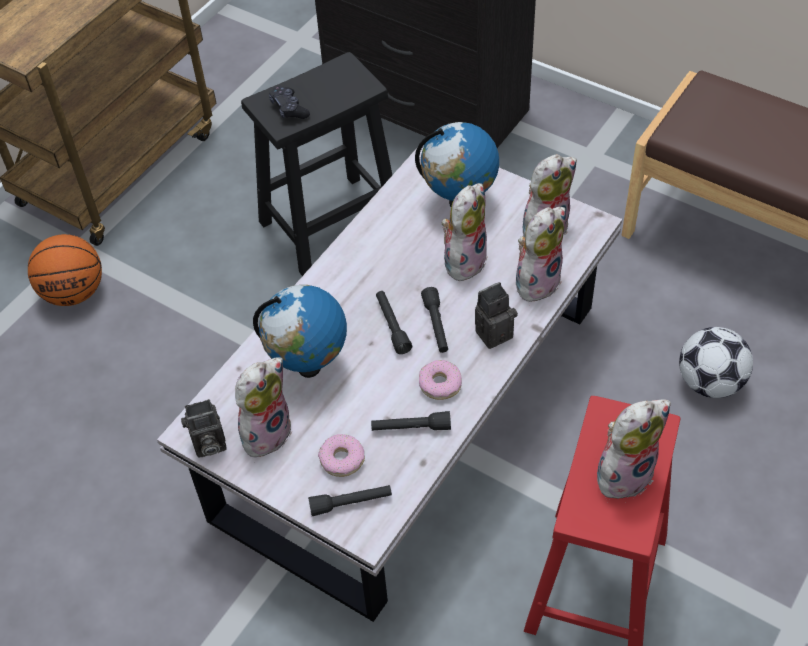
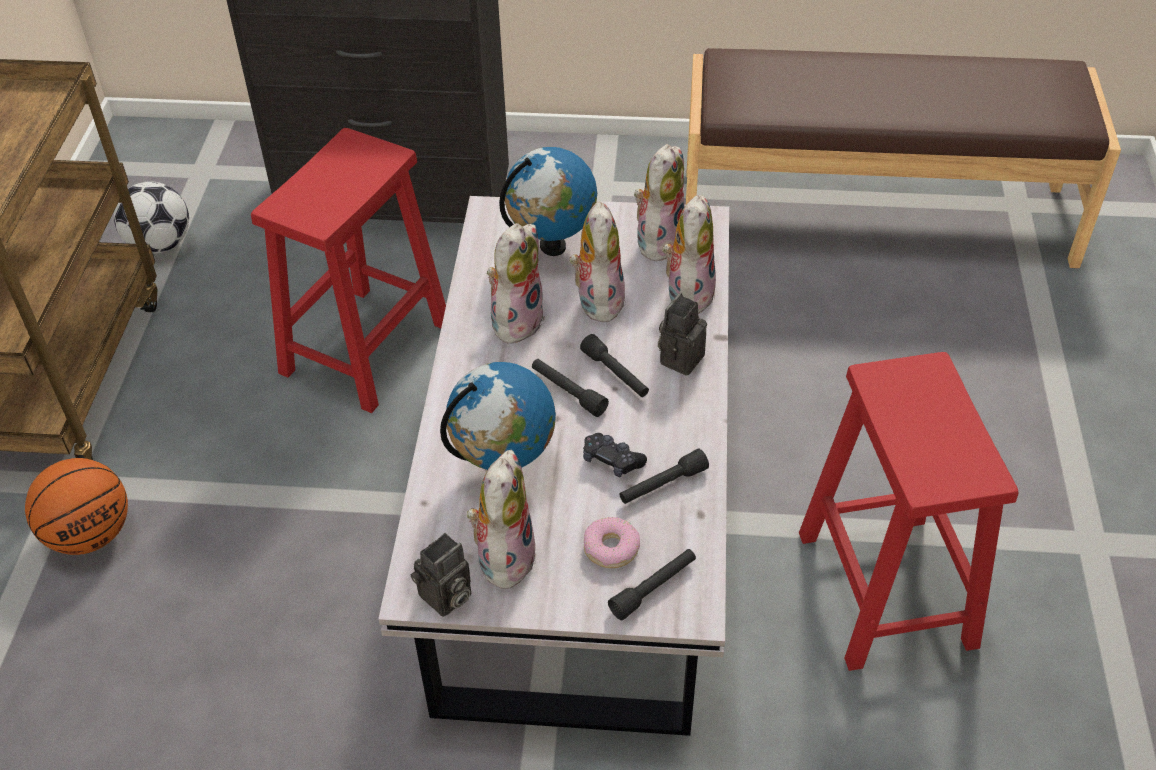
camera: 30 degrees left, 5 degrees down
black stool [241,52,392,276] -> red stool [251,128,446,413]
black game controller [269,86,310,119] -> black game controller moved to [583,433,647,478]
donut [419,360,462,400] -> none
plush toy [597,399,671,499] -> plush toy moved to [482,223,545,345]
football [679,327,753,398] -> football moved to [114,181,189,254]

